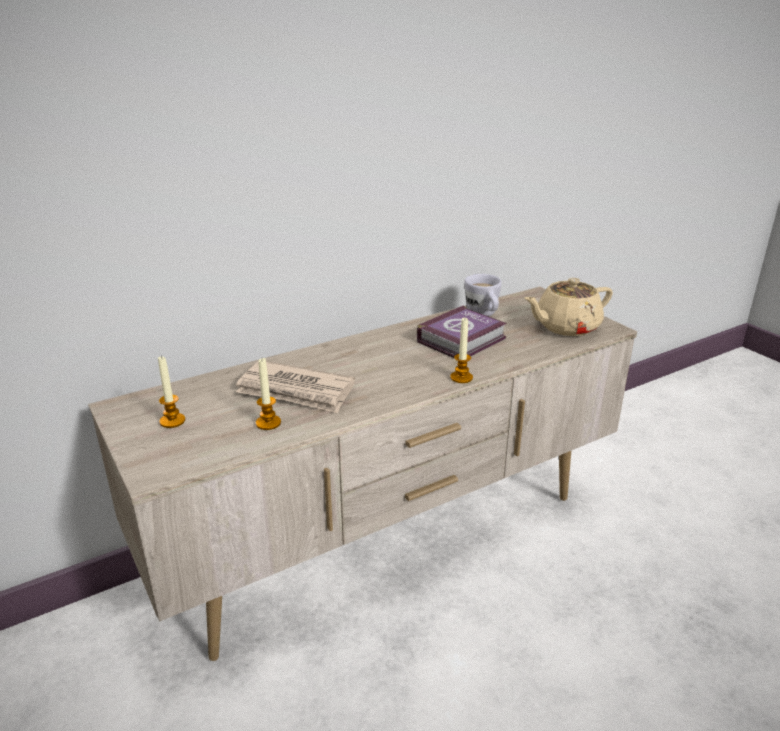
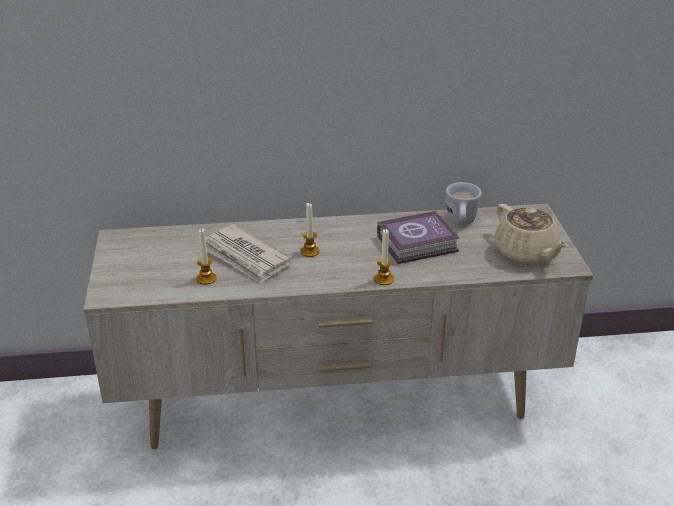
camera: 25 degrees right, 5 degrees up
candle [158,356,185,428] -> candle moved to [300,203,320,257]
beige teapot [524,278,613,336] -> beige teapot turned 120 degrees counterclockwise [494,204,568,265]

